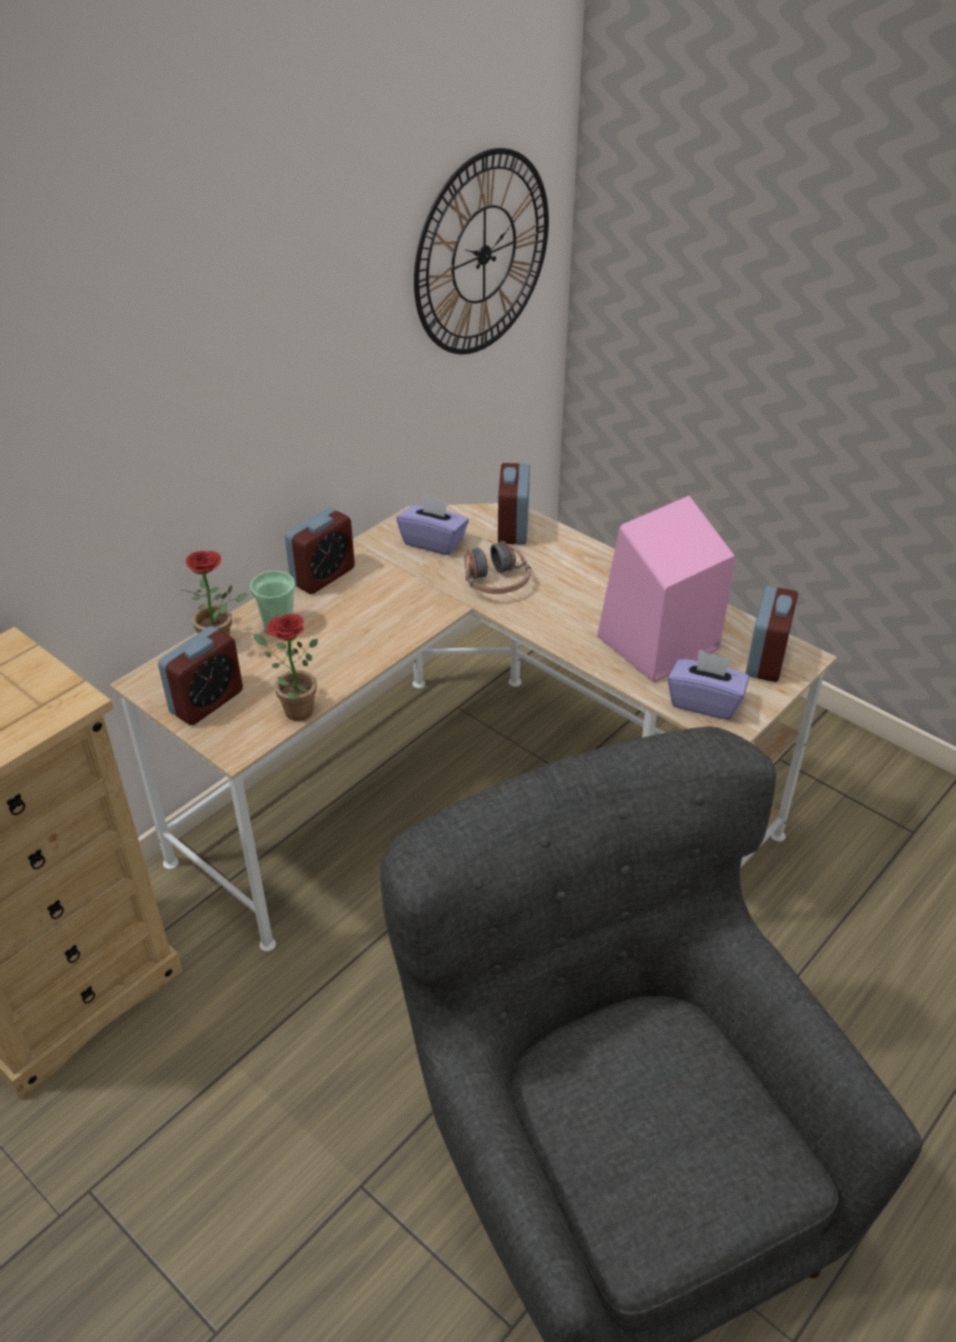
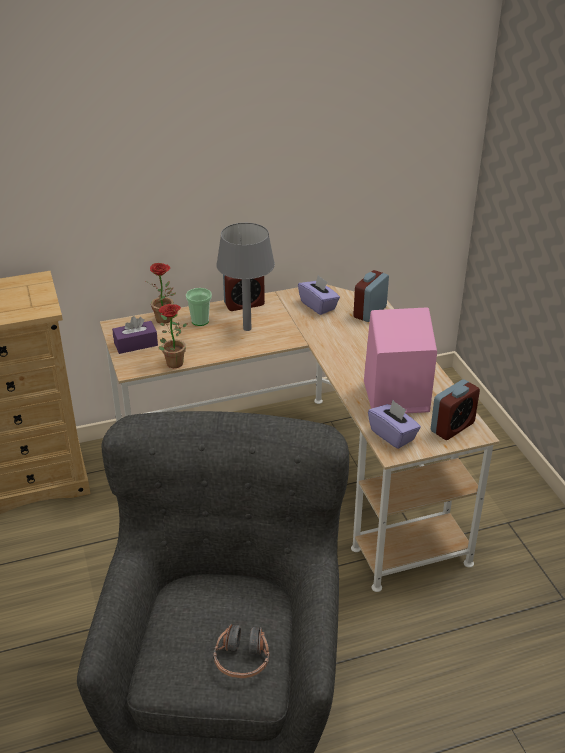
camera: 30 degrees right, 5 degrees down
alarm clock [158,626,243,725] -> purple tissue box [112,316,158,354]
wall clock [414,148,549,354] -> none
headphones [464,541,531,594] -> headphones moved to [213,624,270,678]
none -> grey table lamp [216,223,275,331]

